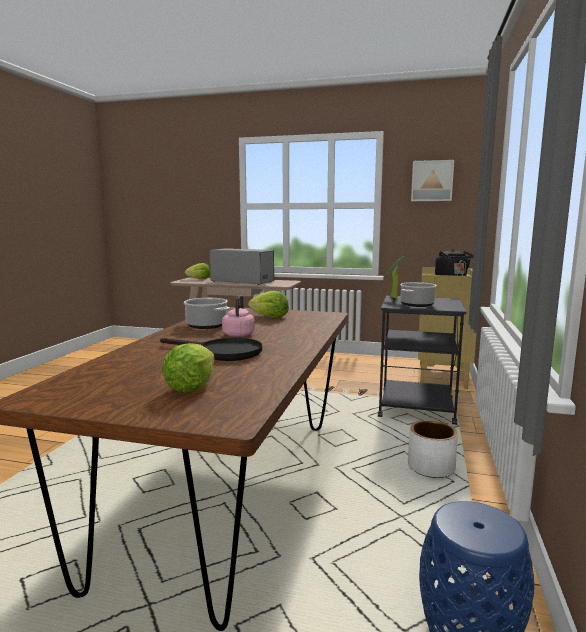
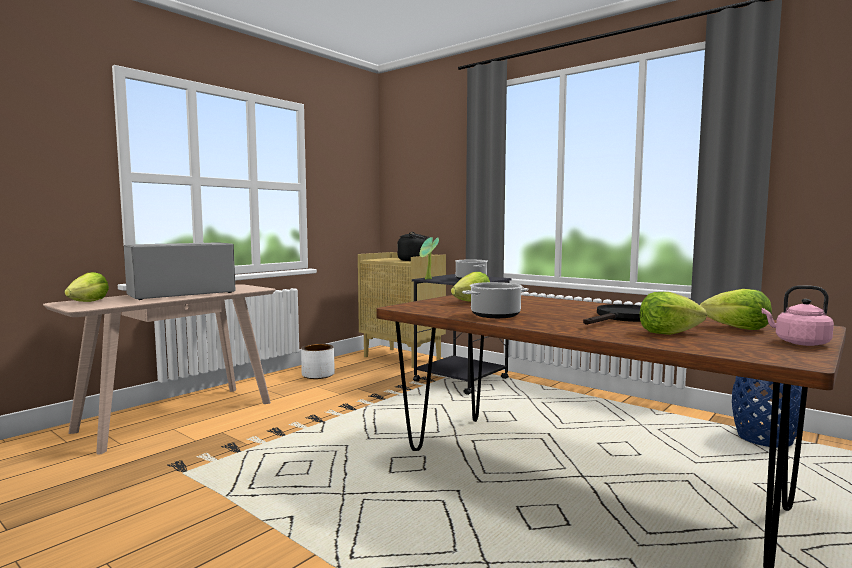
camera: 65 degrees left, 5 degrees down
pink kettle [222,295,255,337] -> pink kettle moved to [762,285,834,346]
white planter [408,420,458,478] -> white planter moved to [301,344,335,379]
picture [411,160,454,201] -> none
none -> lettuce [640,292,707,335]

